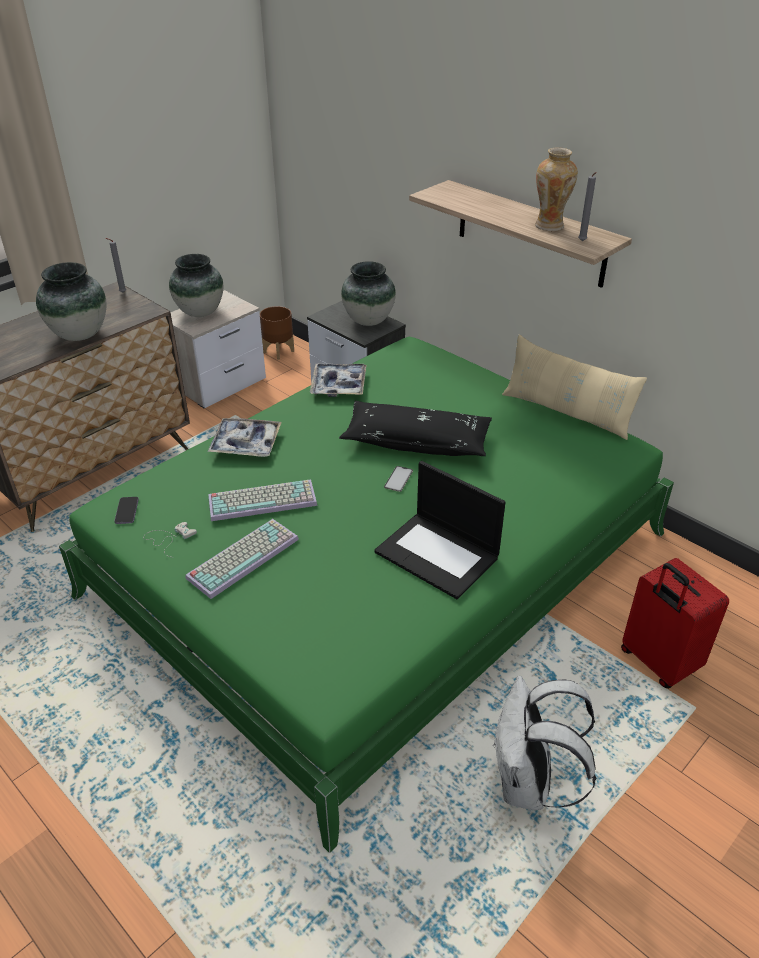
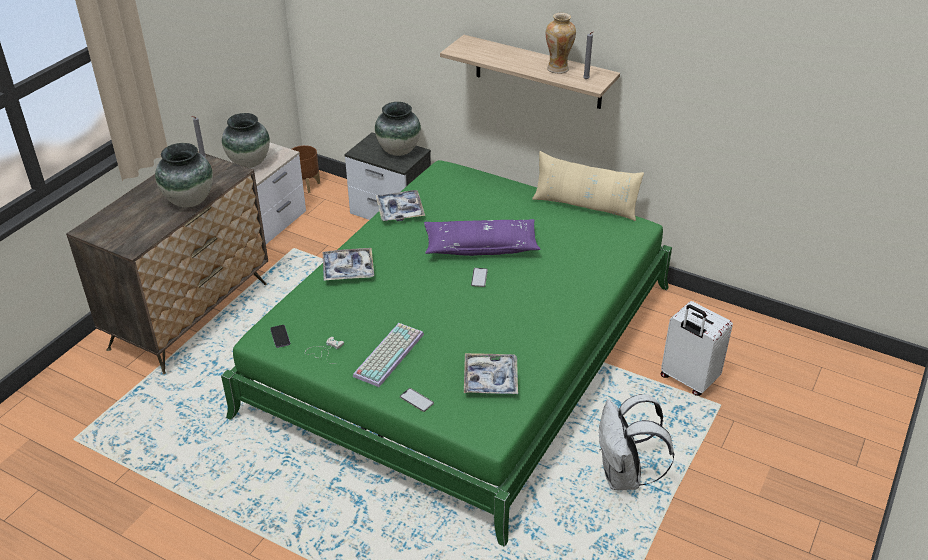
camera: 15 degrees left, 0 degrees up
keyboard [208,480,318,521] -> none
black pillow [339,401,492,456] -> purple pillow [424,219,541,256]
laptop [374,461,505,599] -> none
red suitcase [621,558,729,688] -> white suitcase [660,301,733,396]
none -> phone [400,388,434,412]
none -> tray [464,353,518,394]

